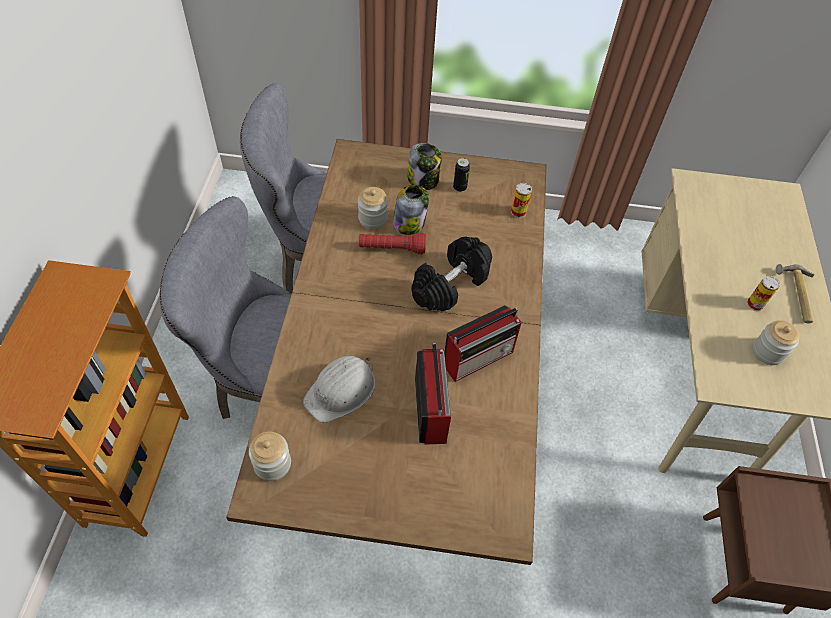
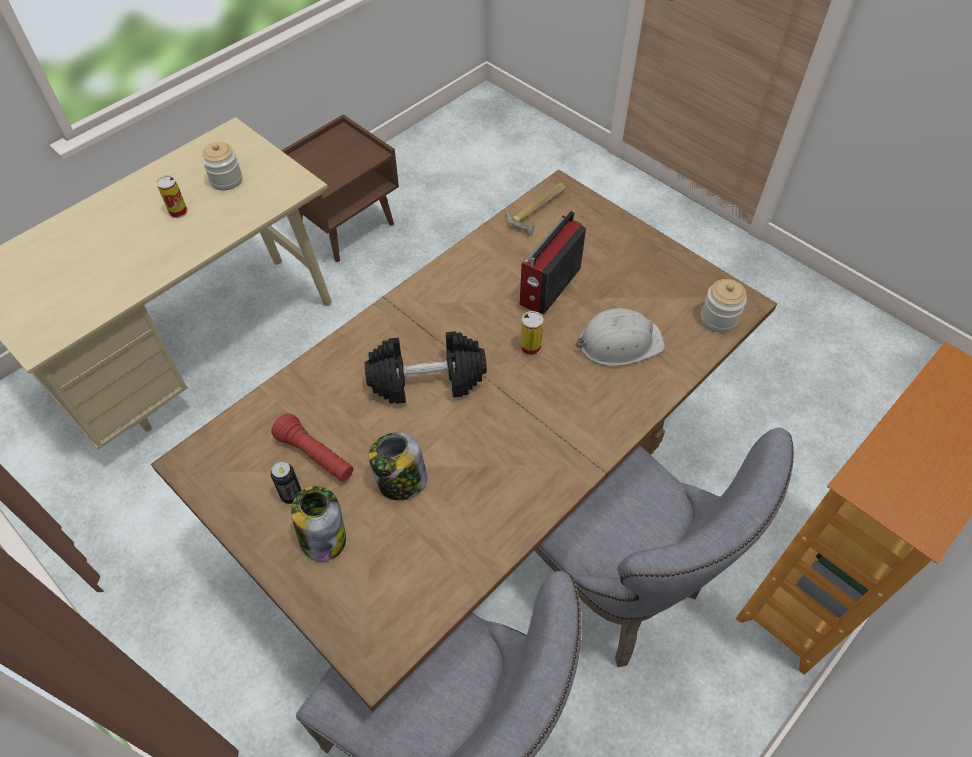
camera: 140 degrees left, 0 degrees up
jar [358,187,388,229] -> none
red flashlight [359,233,426,254] -> red flashlight moved to [271,413,353,482]
radio [444,305,522,382] -> none
can [511,183,532,218] -> can moved to [520,311,543,356]
hammer [776,264,814,323] -> hammer moved to [505,183,566,236]

